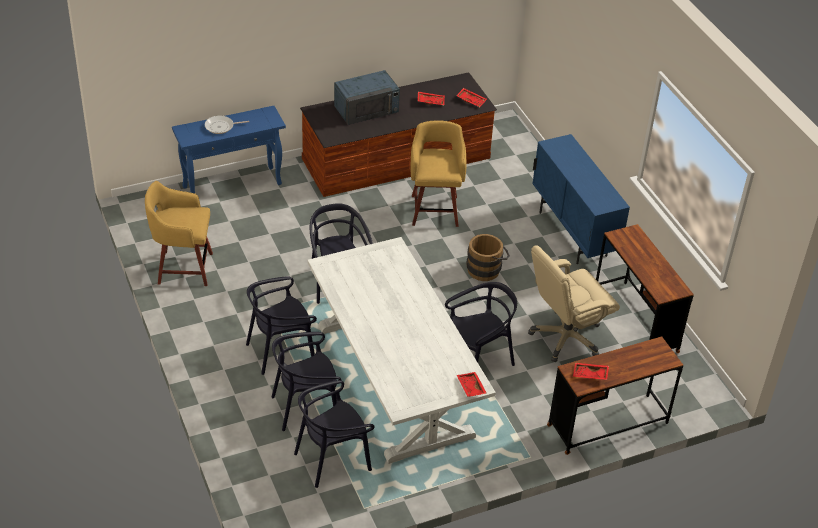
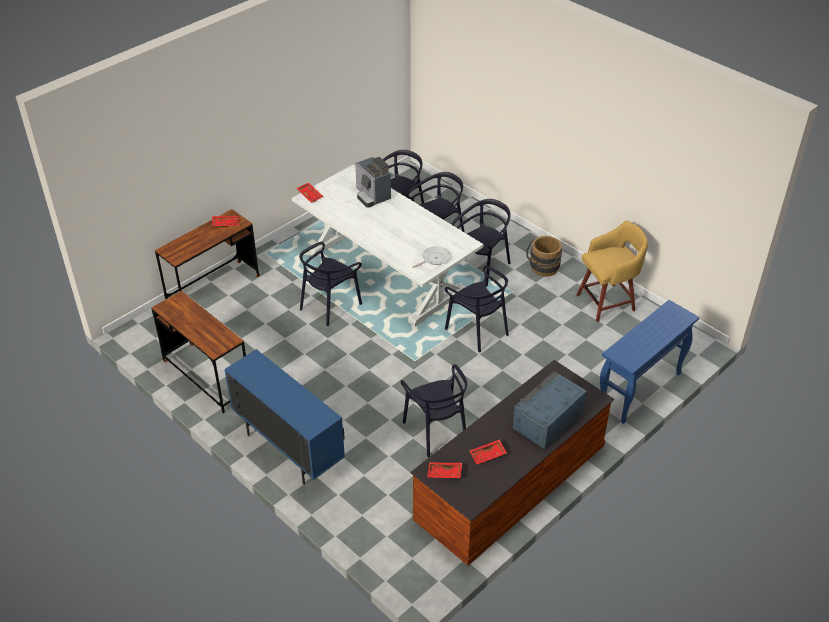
camera: 160 degrees right, 0 degrees up
frying pan [205,116,249,134] -> frying pan moved to [412,247,450,268]
yellow stool [411,120,467,227] -> black chair [400,364,467,457]
brown bucket [466,234,510,281] -> brown bucket moved to [526,236,562,277]
beige office chair [528,245,620,362] -> none
none -> coffee machine [355,157,391,208]

